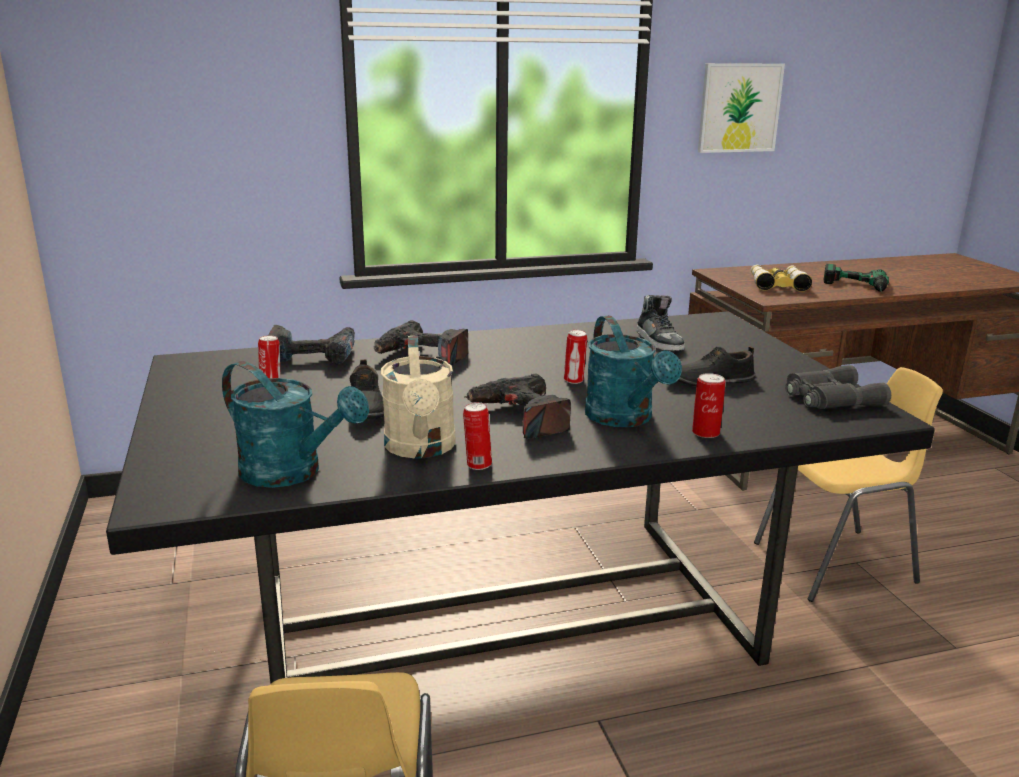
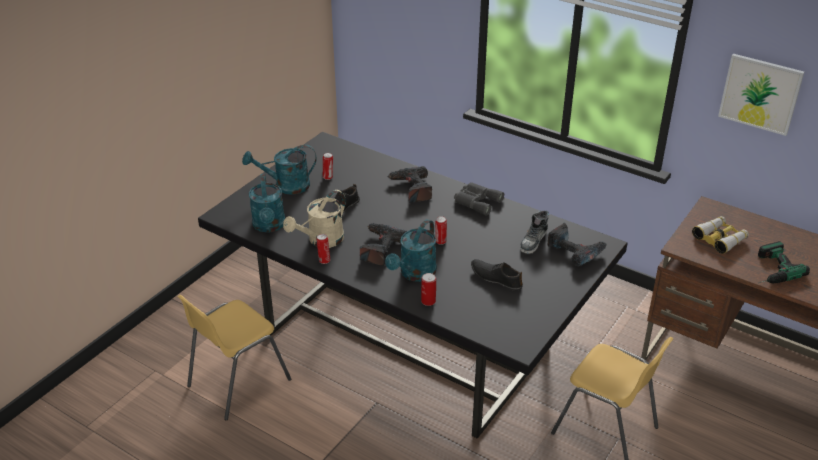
camera: 50 degrees right, 15 degrees up
power drill [268,325,355,365] -> power drill moved to [547,223,606,266]
grey binoculars [785,365,891,409] -> grey binoculars moved to [454,182,504,216]
none -> turquoise watering can [242,145,317,195]

